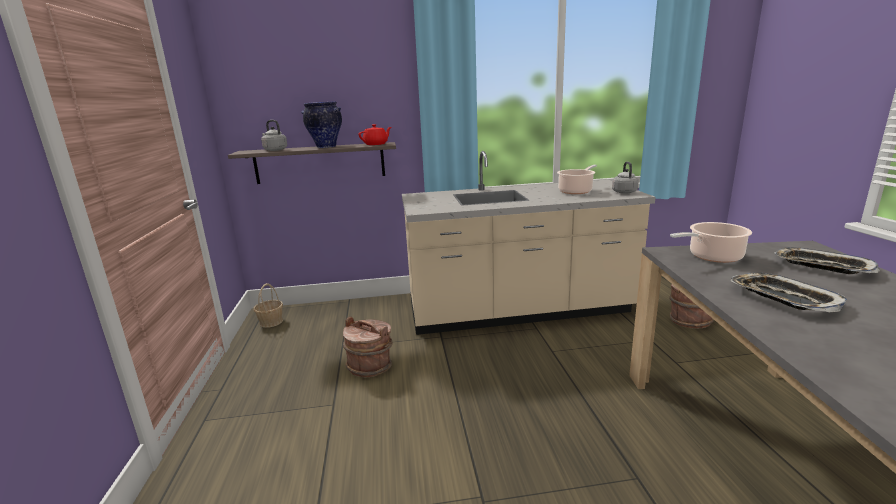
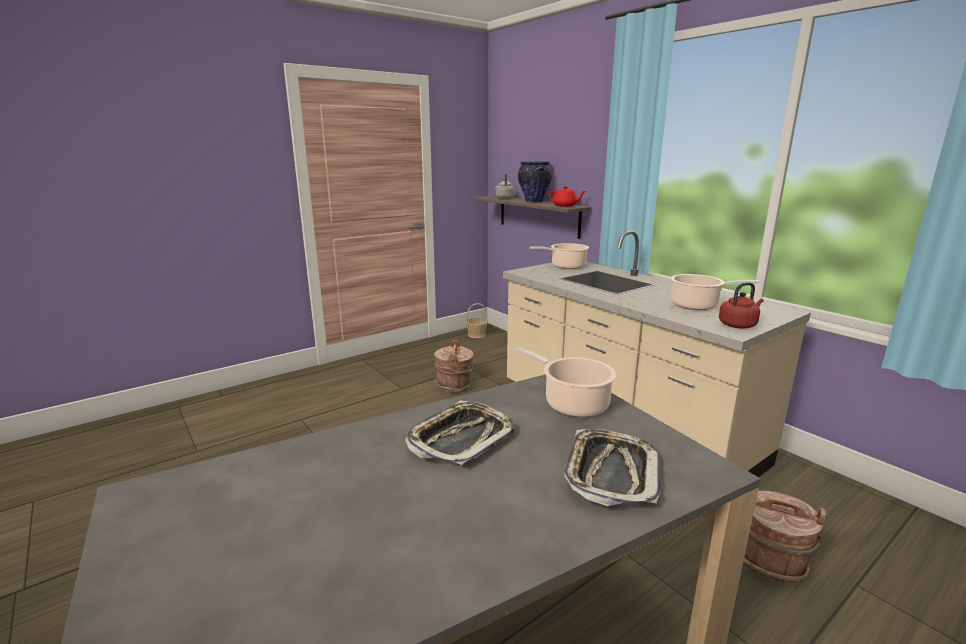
camera: 60 degrees right, 0 degrees up
grey kettle [612,162,639,194] -> red kettle [719,282,764,328]
none -> cooking pot [530,243,589,269]

